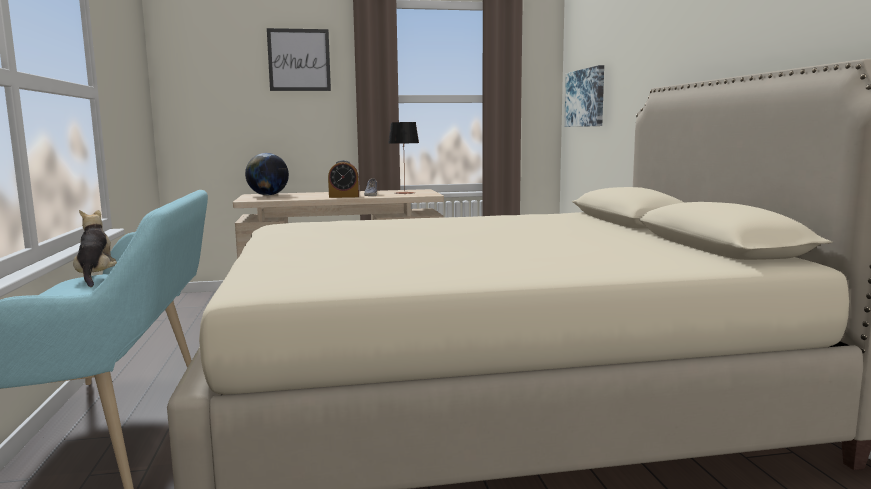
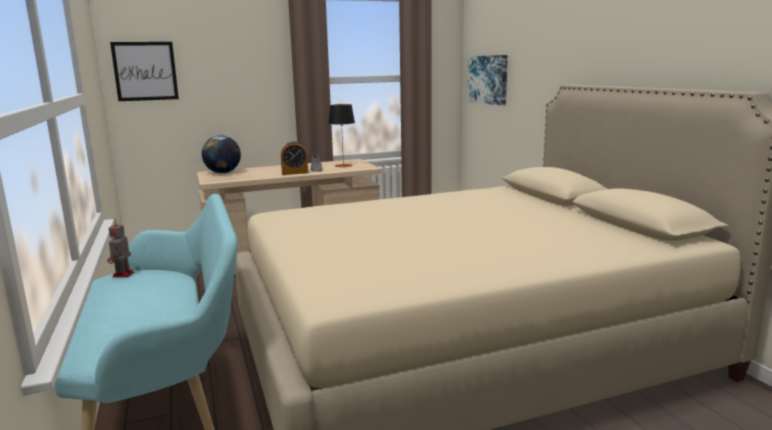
camera: 10 degrees left, 5 degrees up
plush toy [73,210,117,287] -> toy robot [107,219,134,277]
picture [267,28,331,91] -> picture moved to [110,42,179,101]

